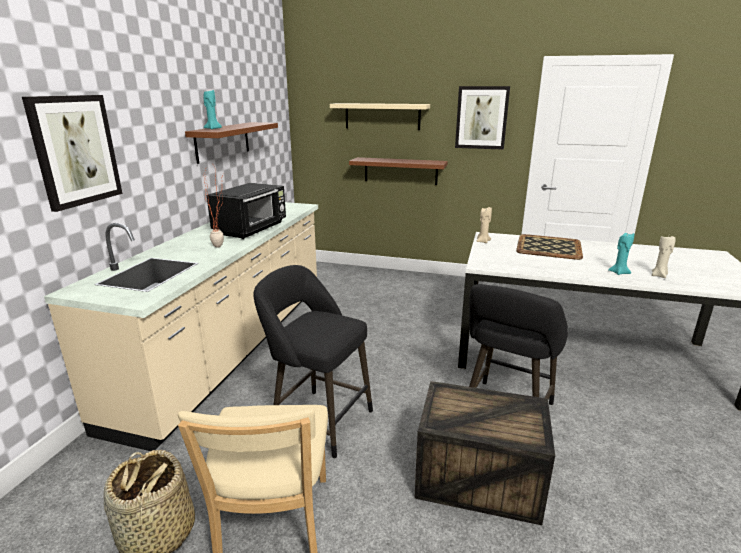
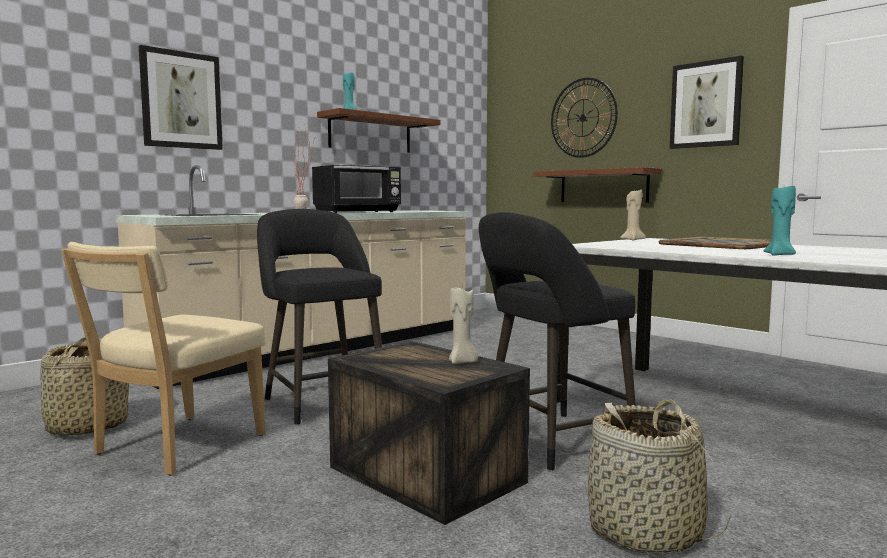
camera: 30 degrees right, 15 degrees down
beige shelf [330,103,430,130] -> wall clock [551,78,618,158]
beige candle [652,236,676,278] -> beige candle moved to [449,288,478,364]
none -> basket [584,399,731,554]

